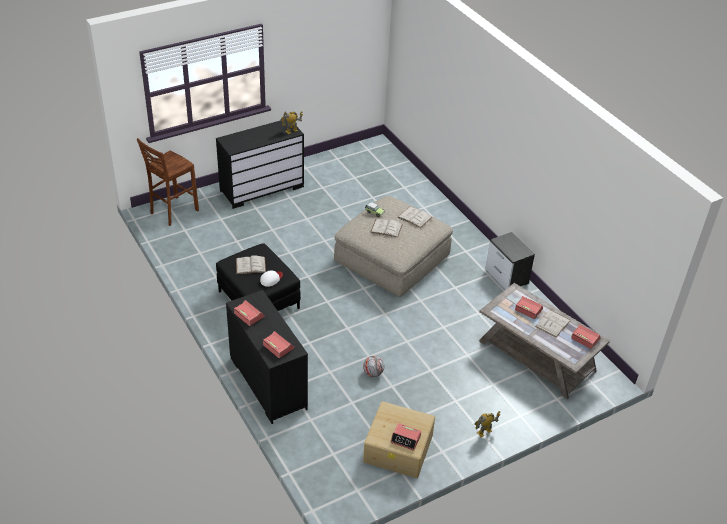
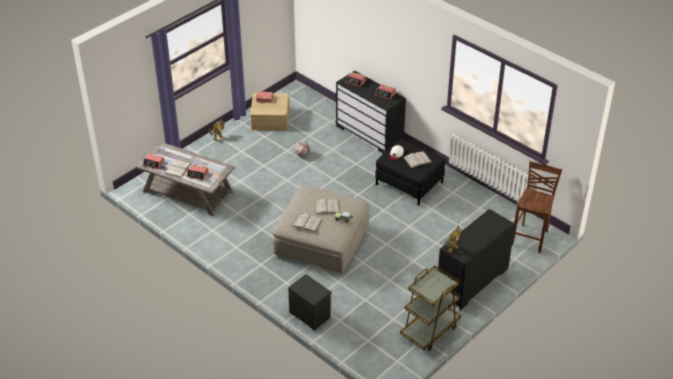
camera: 165 degrees right, 0 degrees up
nightstand [485,232,535,290] -> nightstand moved to [288,274,332,331]
none -> brown cart [400,266,461,351]

